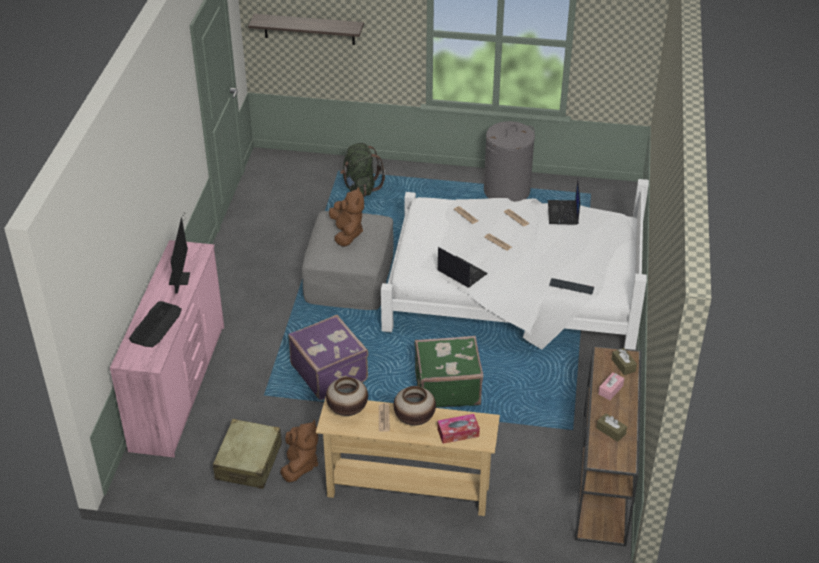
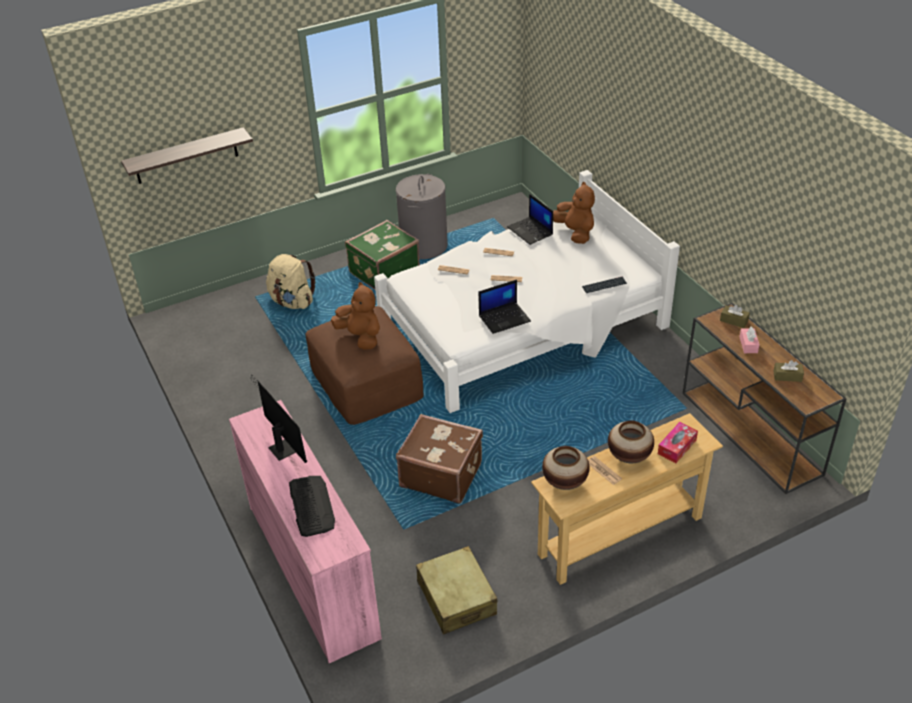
camera: 35 degrees left, 0 degrees up
brown plush toy [280,419,318,482] -> brown plush toy moved to [553,182,595,244]
purple suitcase [288,315,368,400] -> brown suitcase [396,414,483,503]
grey ottoman [302,211,394,310] -> brown ottoman [306,306,424,425]
green backpack [340,143,385,197] -> beige backpack [266,254,315,309]
green suitcase [415,336,484,408] -> green suitcase moved to [345,220,420,290]
laptop [437,247,488,288] -> laptop turned 150 degrees clockwise [479,280,531,334]

